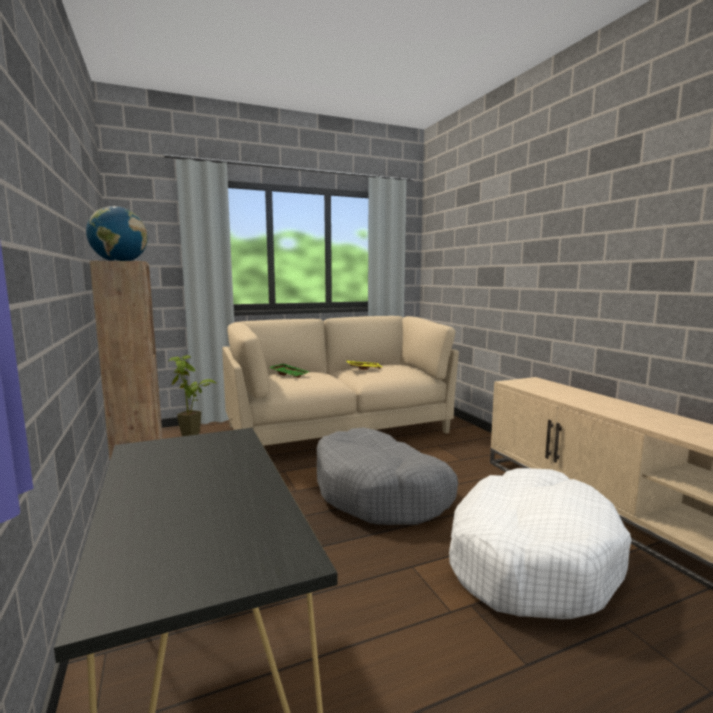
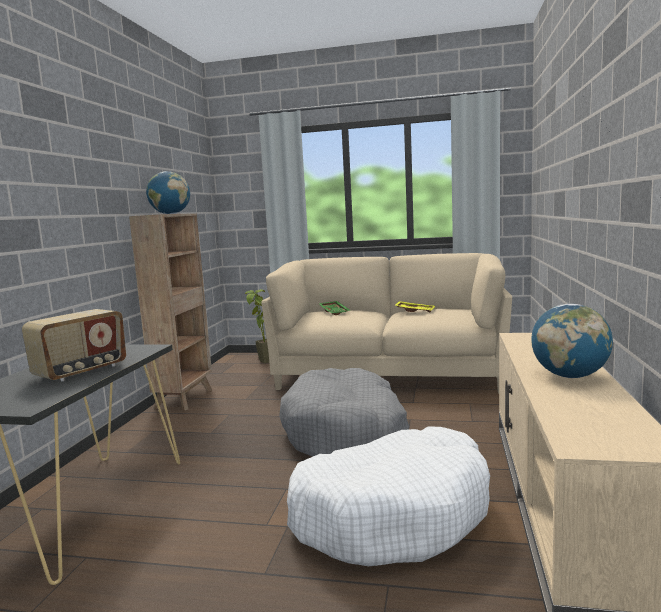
camera: 35 degrees right, 0 degrees up
none -> radio [22,309,126,381]
none -> globe [531,304,613,378]

